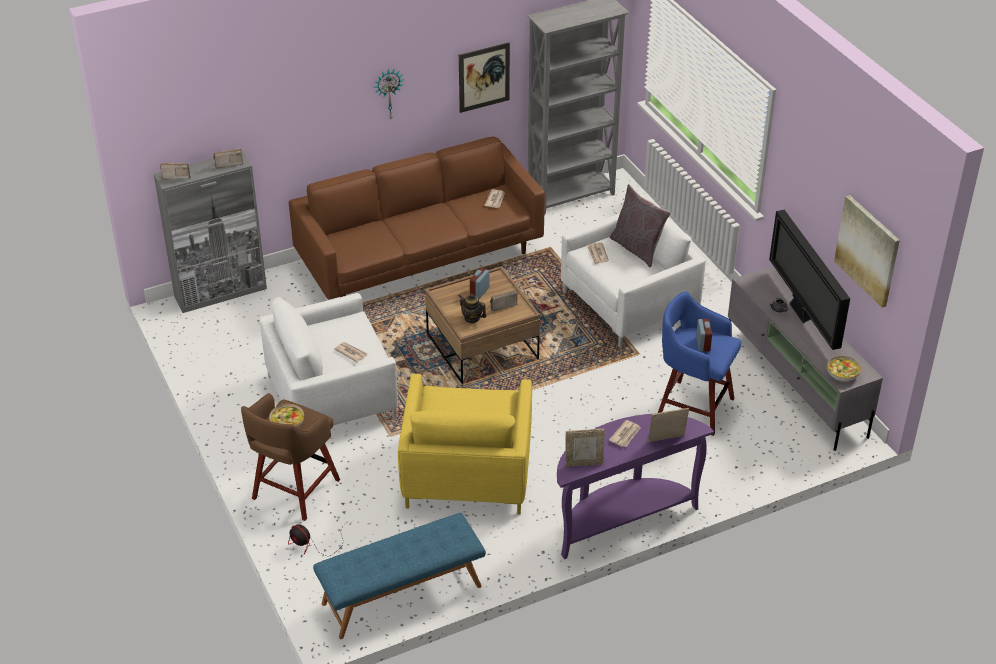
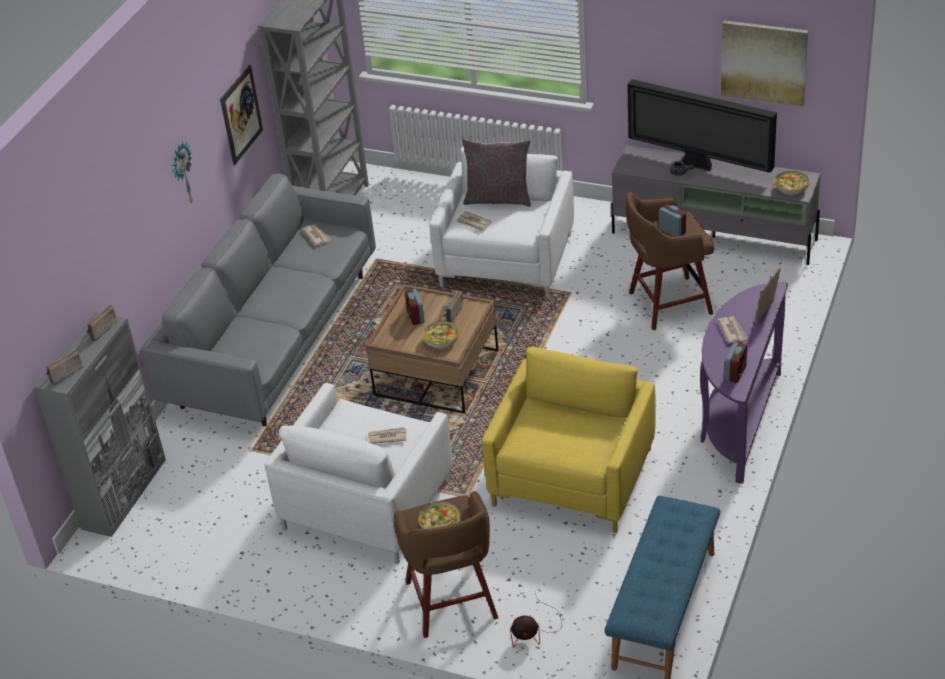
camera: 40 degrees left, 0 degrees up
brown sofa [289,136,545,300] -> grey sofa [141,174,376,427]
yellow armchair [398,374,532,515] -> yellow armchair turned 120 degrees counterclockwise [482,346,656,533]
teapot [459,294,486,323] -> bowl [423,321,459,349]
picture frame [565,429,605,467] -> alarm clock [725,342,747,383]
blue stool [658,291,742,436] -> brown stool [626,192,714,330]

